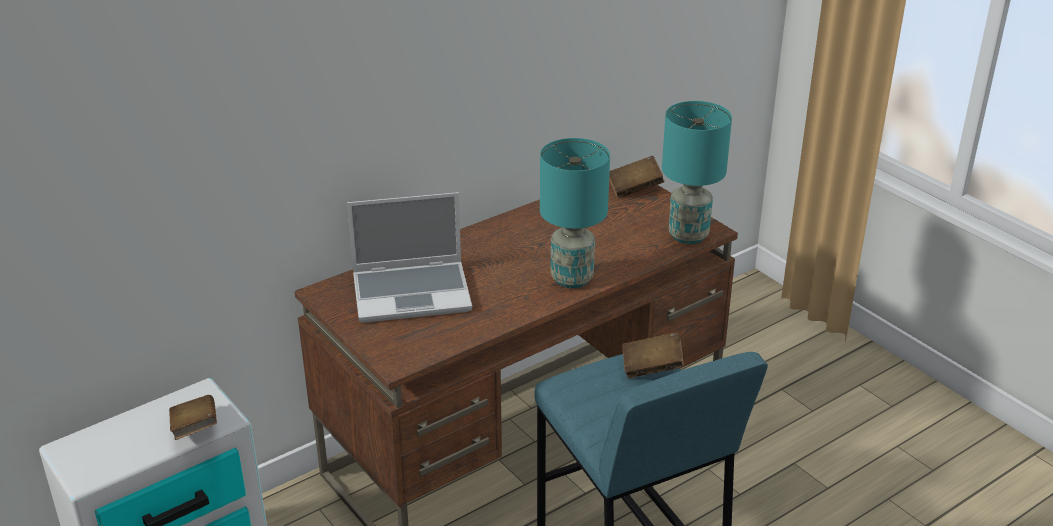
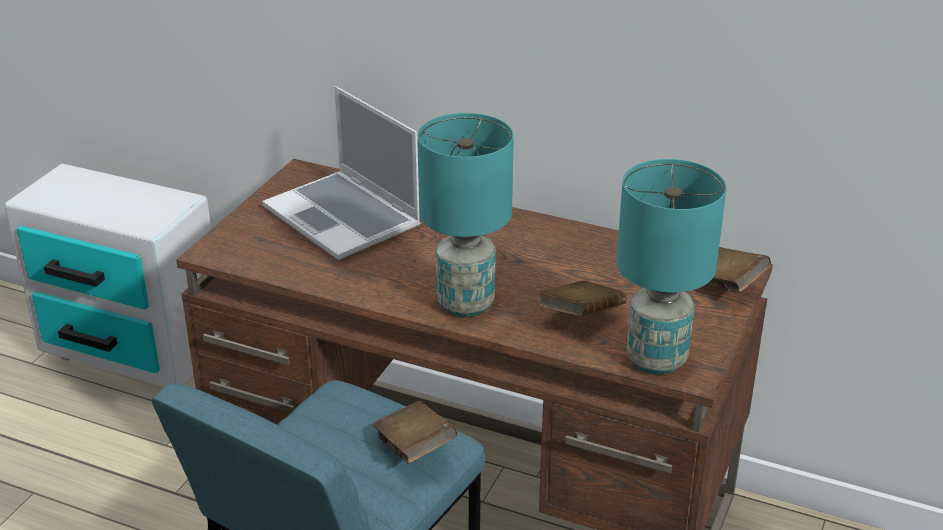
camera: 60 degrees right, 0 degrees up
brown book [169,395,217,440] -> brown book moved to [539,280,627,316]

